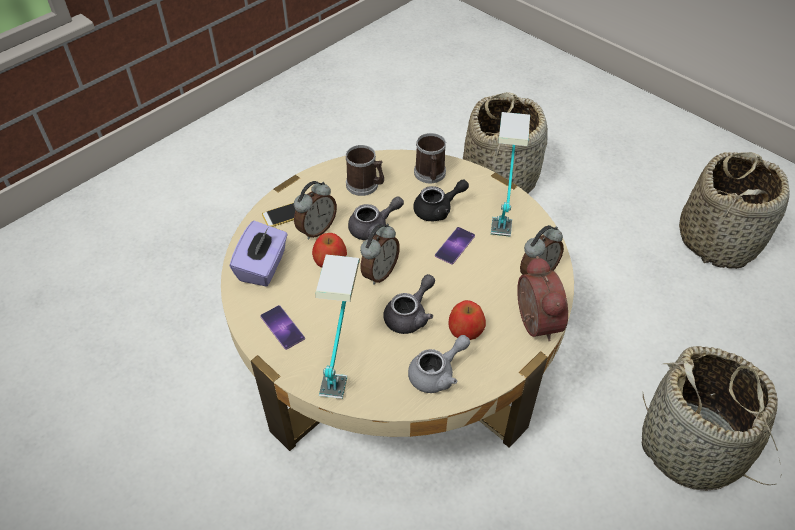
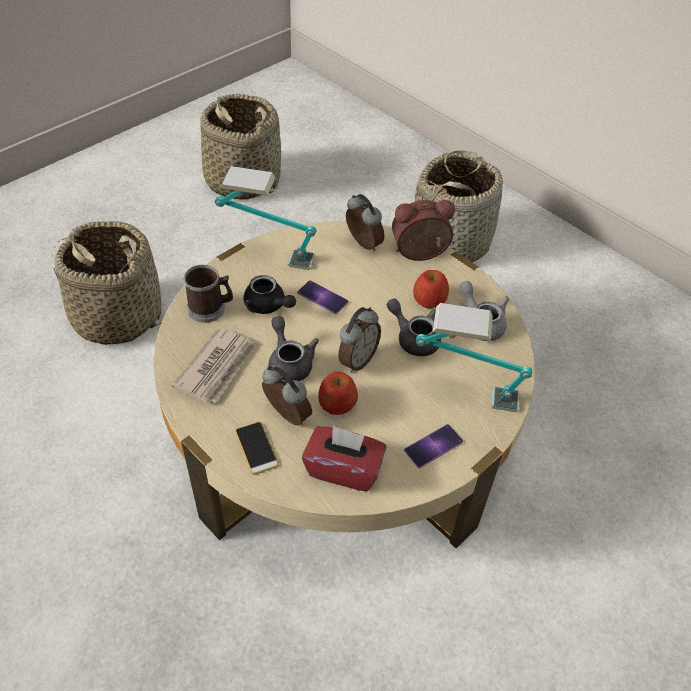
camera: 90 degrees left, 0 degrees up
purple tissue box [230,221,288,287] -> red tissue box [302,426,387,492]
mug [346,145,384,196] -> newspaper [172,327,256,403]
alarm clock [360,224,400,285] -> alarm clock turned 90 degrees clockwise [338,307,381,373]
black teapot [413,179,469,221] -> black teapot turned 150 degrees clockwise [243,275,296,314]

